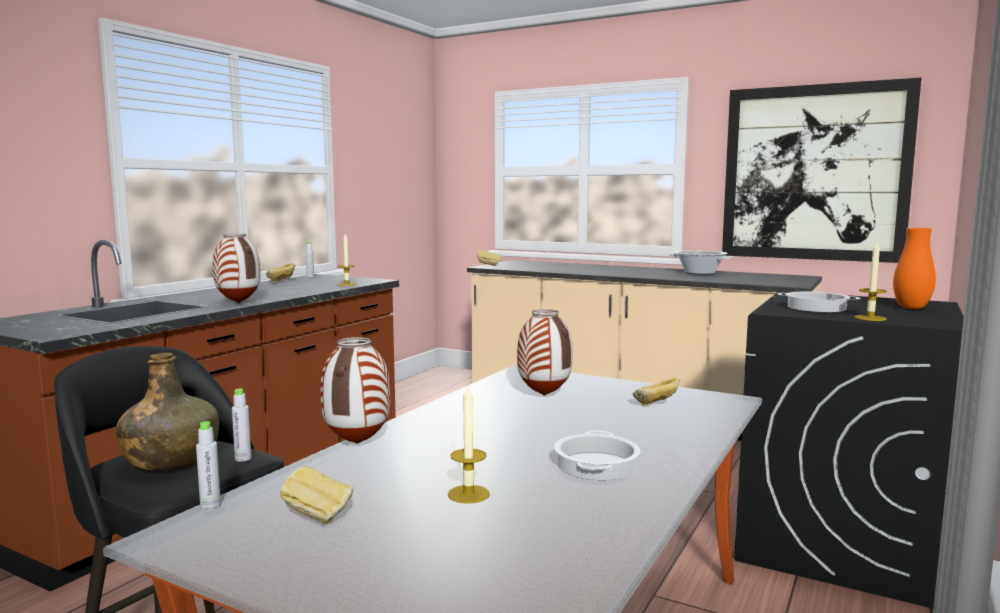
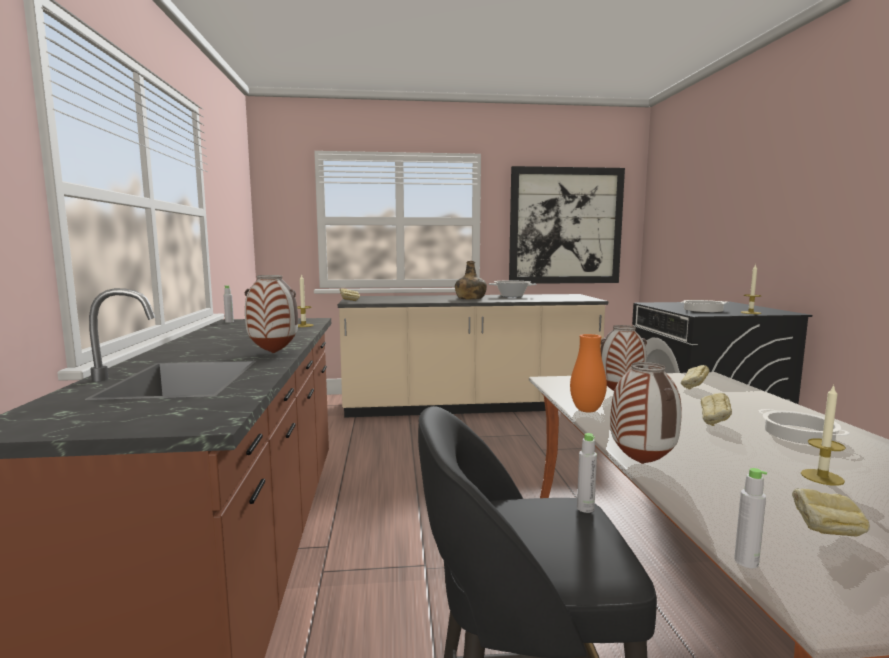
camera: 35 degrees left, 0 degrees up
green bottle [115,353,219,471] -> green bottle moved to [455,261,487,299]
bread [266,263,295,282] -> bread moved to [701,393,732,426]
orange vase [893,228,936,309] -> orange vase moved to [570,334,607,413]

